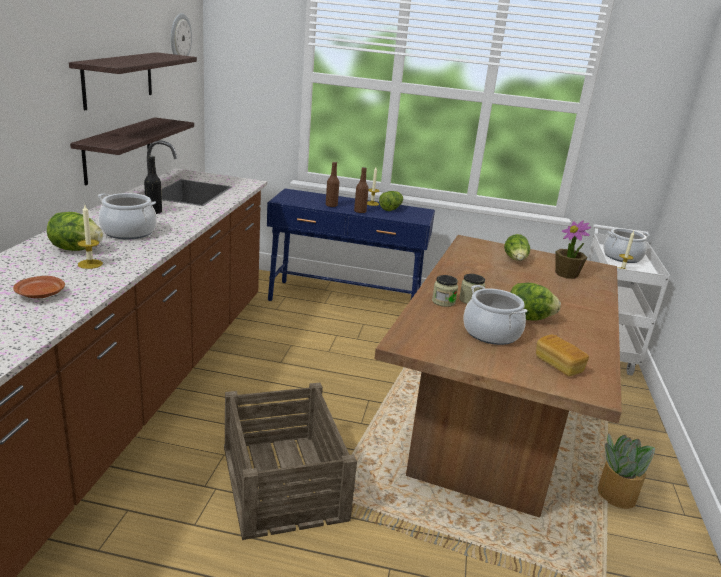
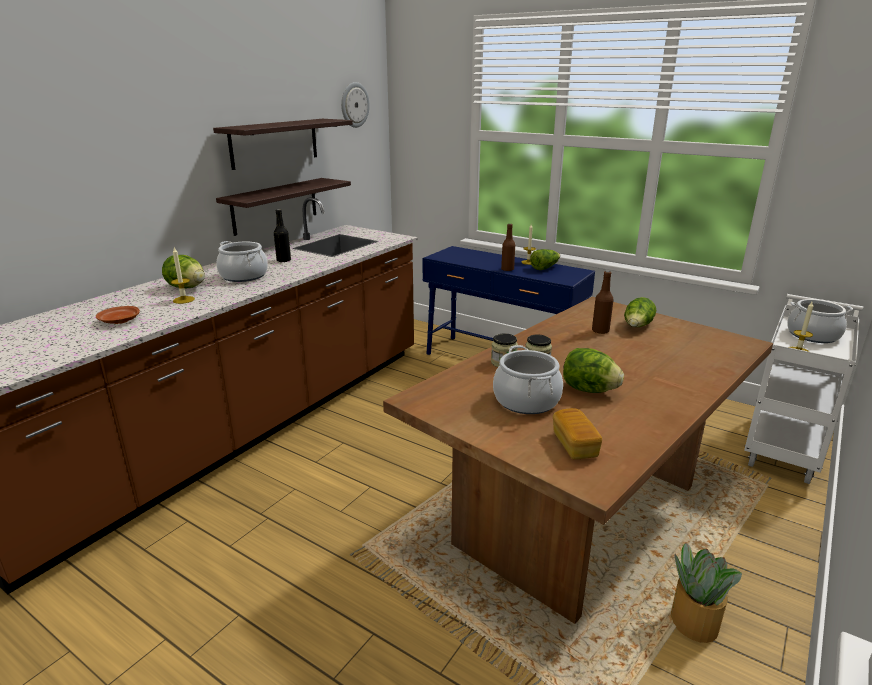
camera: 25 degrees right, 0 degrees up
crate [224,383,357,540] -> none
brown bottle [326,162,339,207] -> brown bottle moved to [592,271,614,334]
potted plant [555,220,591,279] -> none

